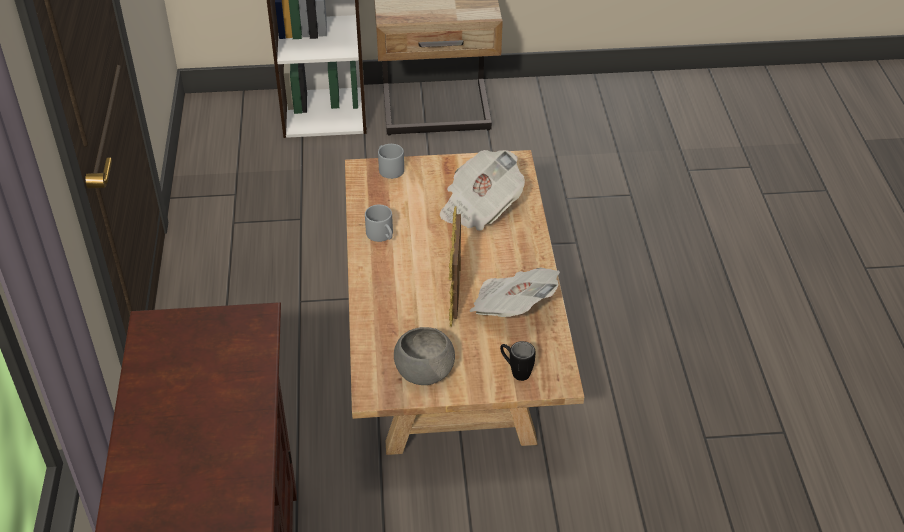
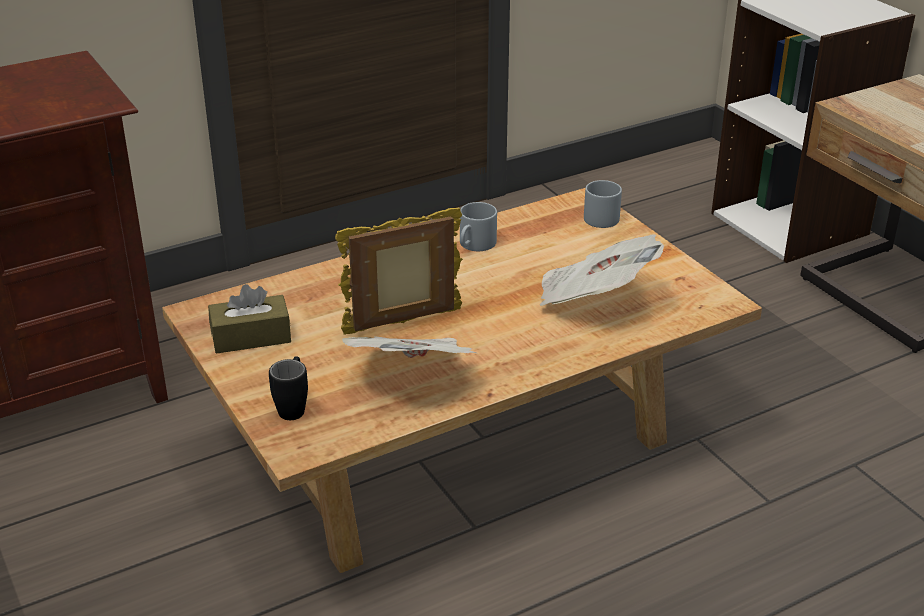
camera: 65 degrees right, 10 degrees down
grey bowl [394,327,455,385] -> brown tissue box [208,284,291,354]

